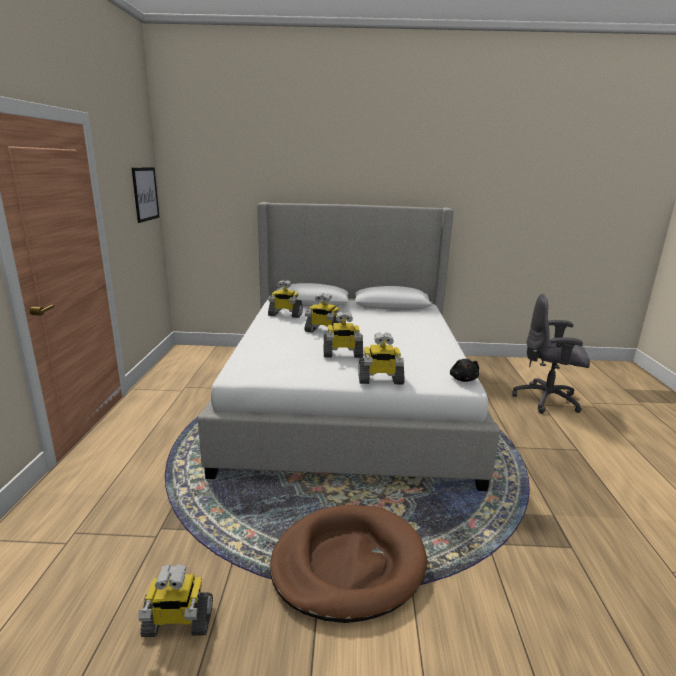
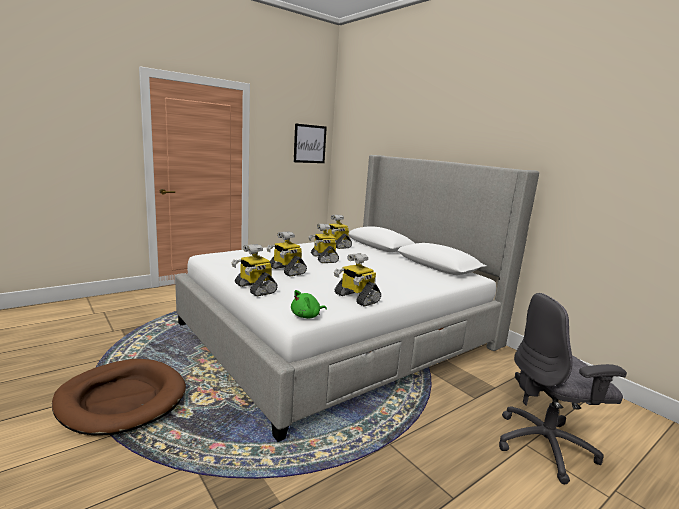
camera: 50 degrees right, 5 degrees down
toy robot [138,564,213,637] -> toy robot moved to [334,253,381,306]
black plush toy [450,359,479,382] -> green plush toy [291,290,327,318]
grey office chair [512,294,590,414] -> grey office chair turned 75 degrees counterclockwise [499,293,627,484]

